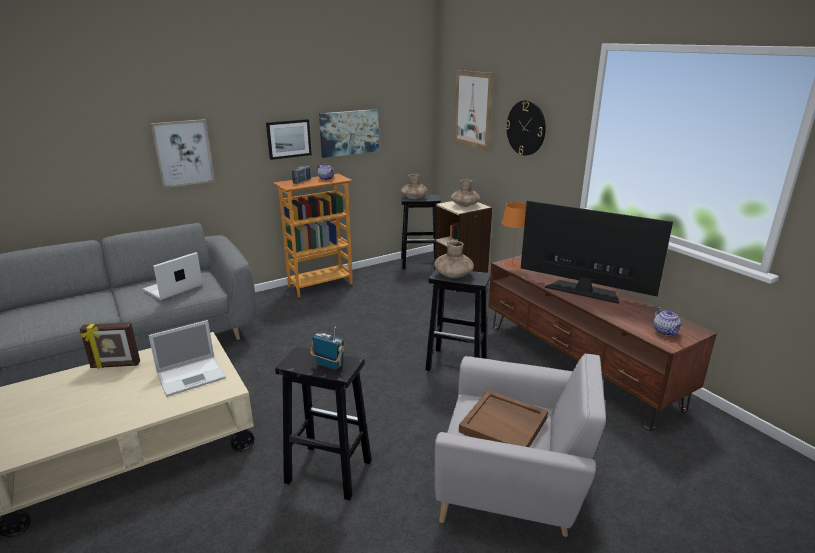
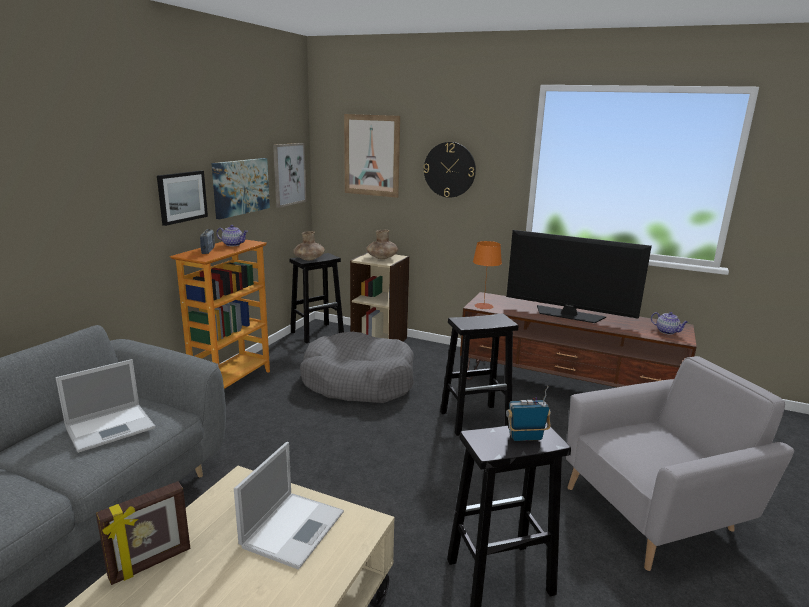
camera: 35 degrees left, 5 degrees down
laptop [143,252,203,300] -> laptop turned 135 degrees counterclockwise [56,359,156,453]
picture [151,119,215,188] -> picture moved to [273,143,306,208]
brown vase [434,240,474,278] -> none
brown tray [459,390,548,447] -> none
television [521,201,673,304] -> television turned 150 degrees counterclockwise [506,230,652,323]
none -> grey dog bed [300,332,414,403]

